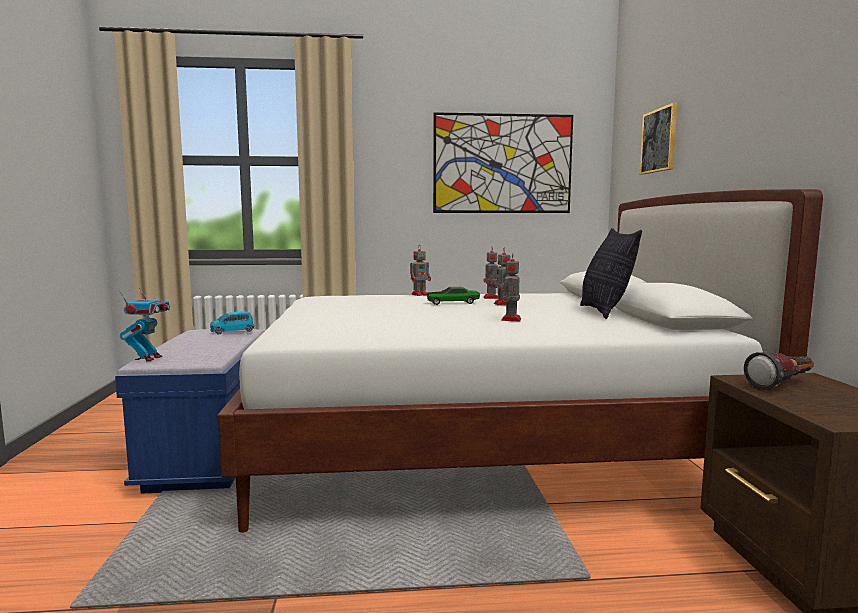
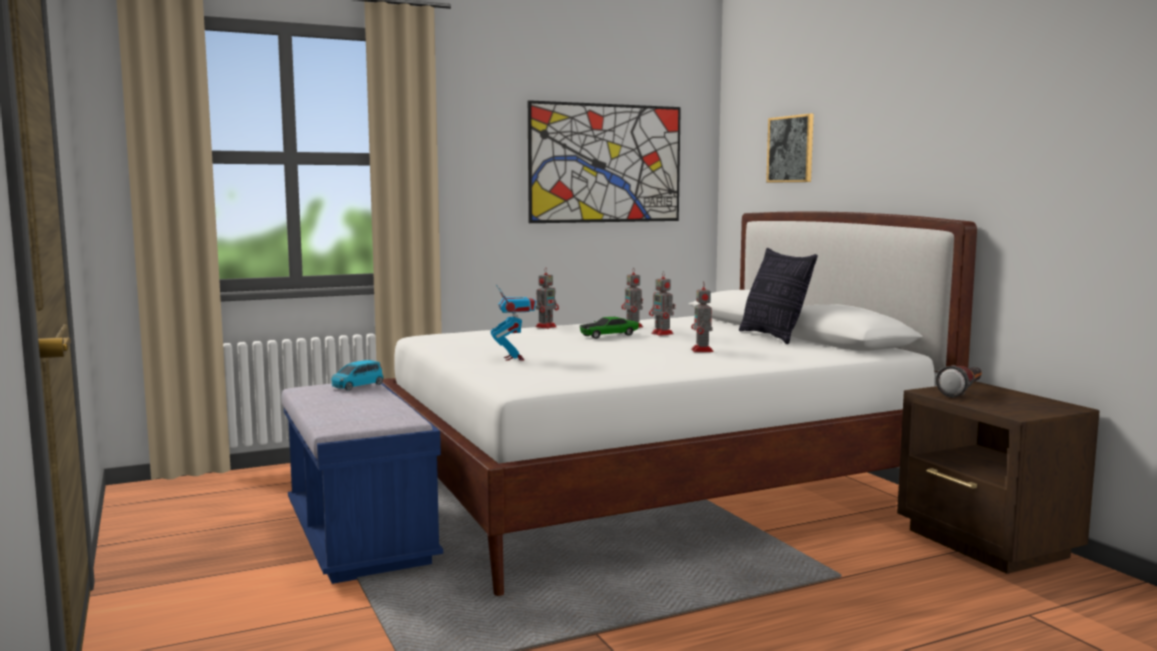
camera: 20 degrees left, 0 degrees up
toy robot [119,287,170,361] -> toy robot moved to [491,285,536,361]

